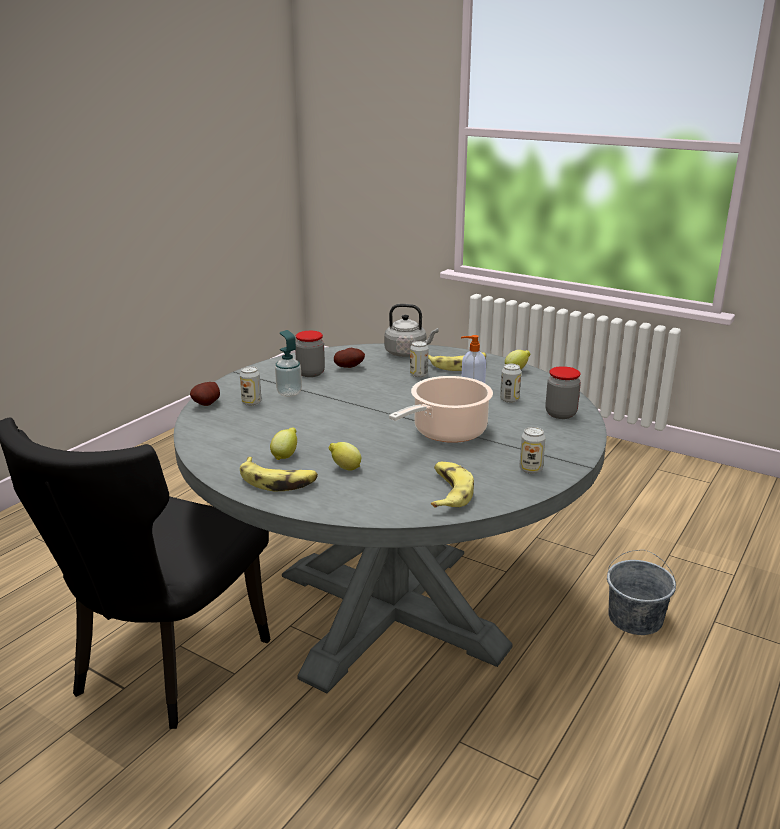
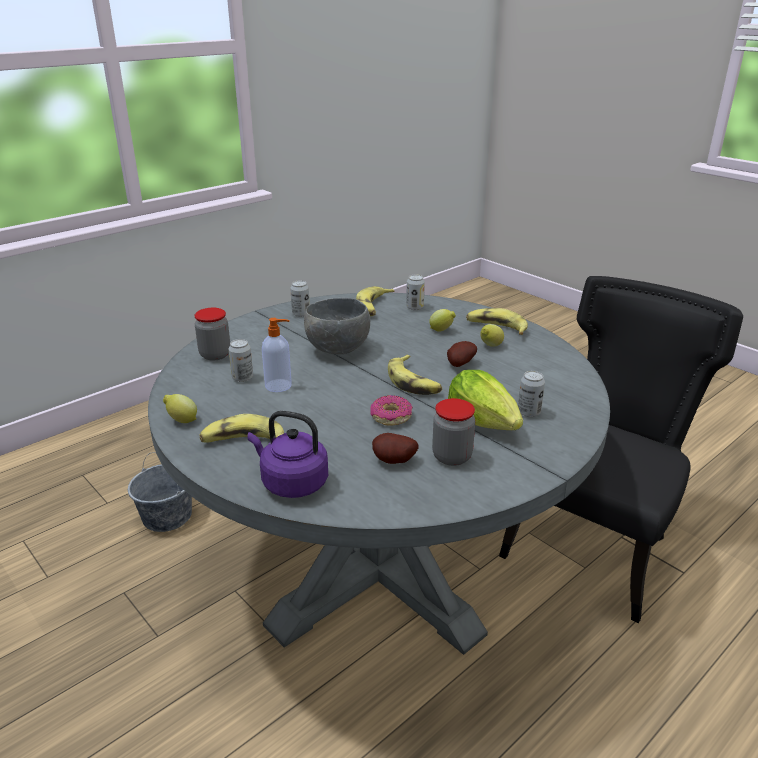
camera: 165 degrees left, 5 degrees up
potato [190,382,220,406] -> potato moved to [447,341,477,367]
soap dispenser [275,330,302,397] -> lettuce [448,370,523,430]
grey kettle [384,304,438,357] -> purple kettle [248,411,328,498]
cooking pot [389,376,493,443] -> grey bowl [304,298,370,354]
can [410,341,428,377] -> can moved to [406,275,425,310]
none -> donut [370,395,413,425]
none -> banana [388,355,442,395]

